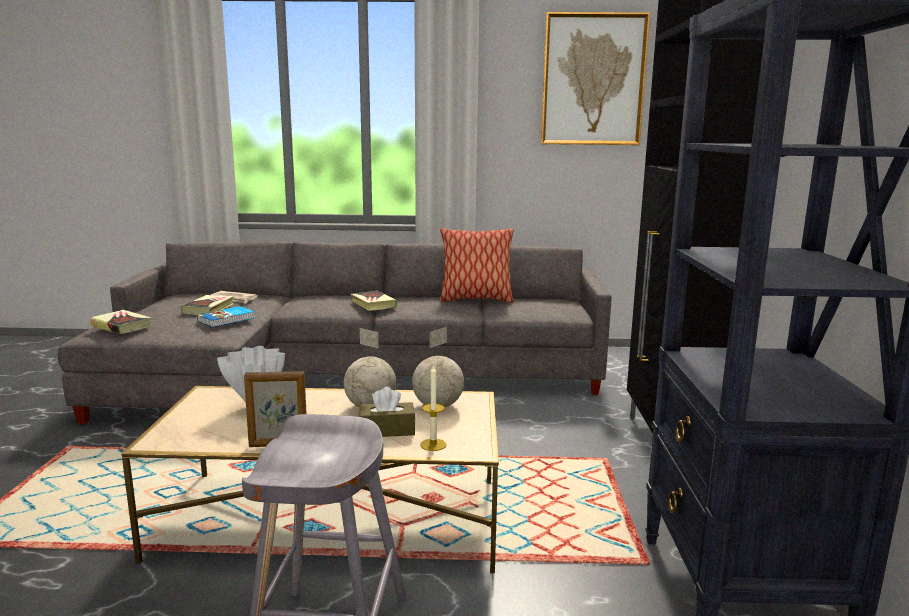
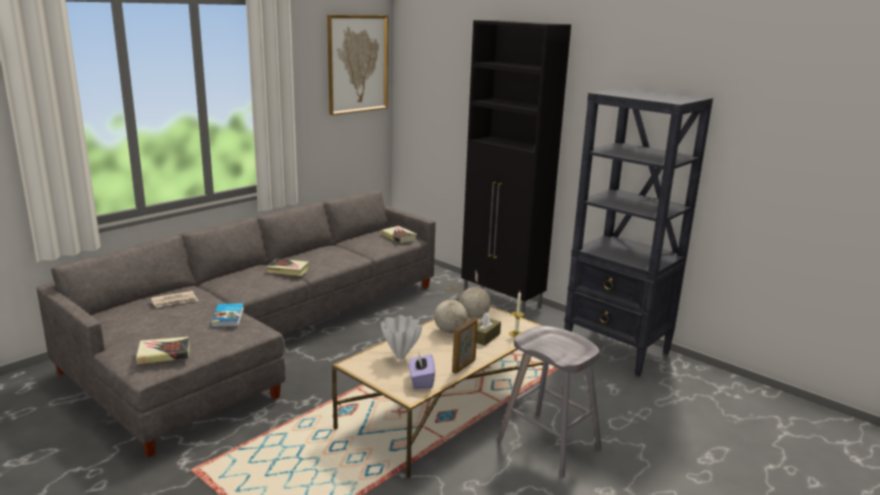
camera: 50 degrees left, 5 degrees up
book [181,295,234,315] -> book moved to [381,226,417,243]
pillow [440,228,514,303] -> none
none -> purple tissue box [409,351,435,389]

